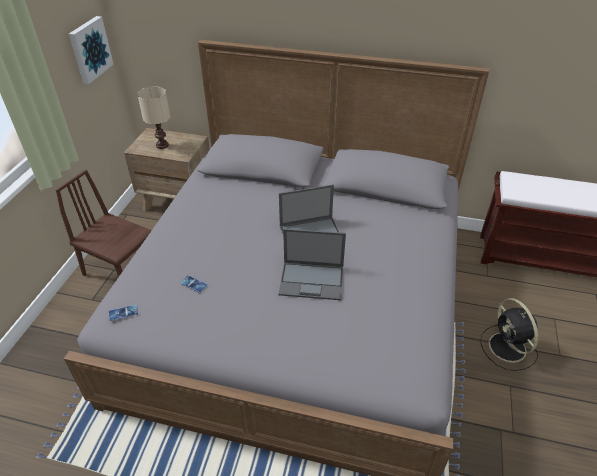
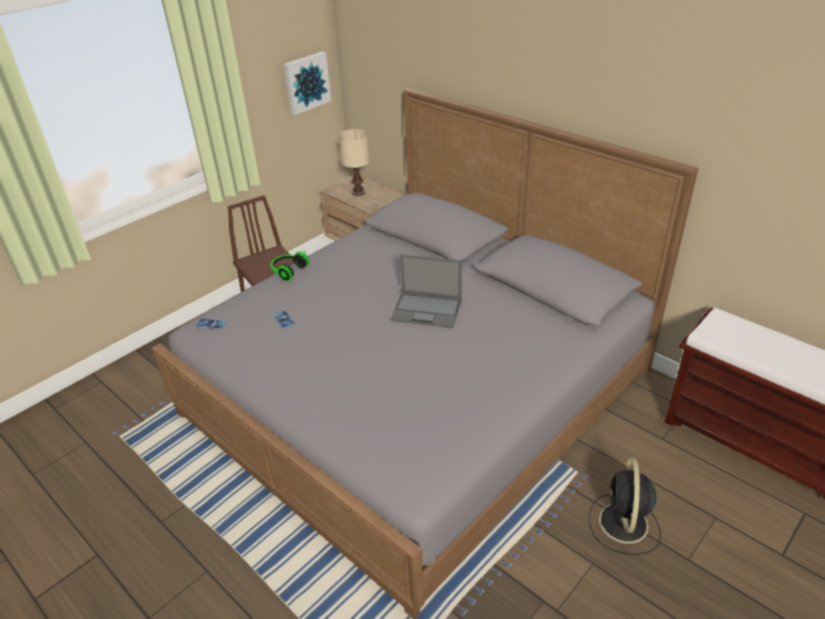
camera: 30 degrees right, 5 degrees down
laptop [279,229,346,300] -> none
none -> headphones [271,251,309,281]

